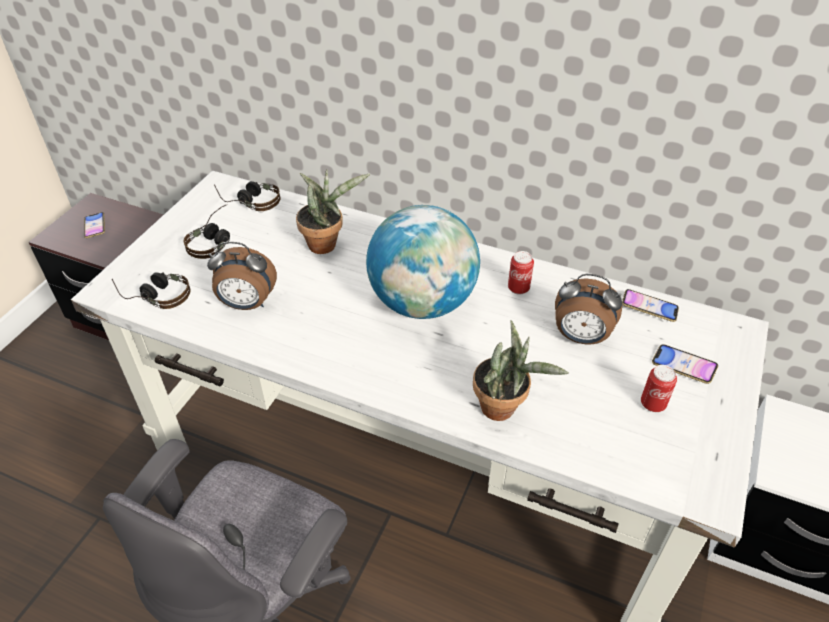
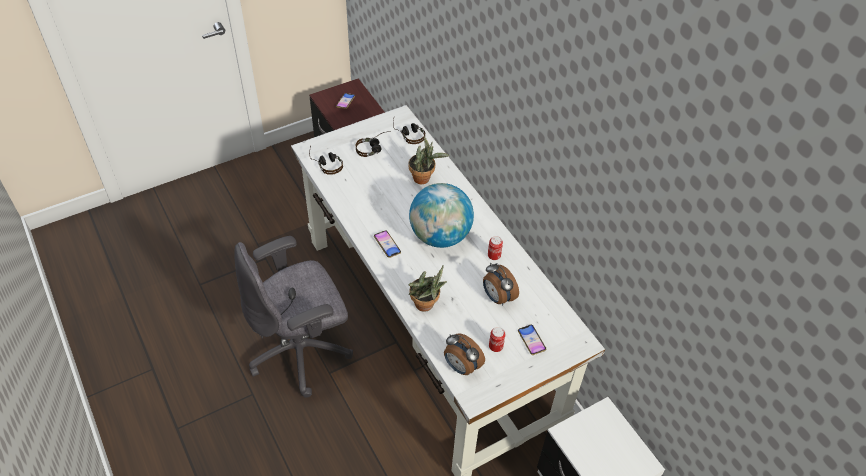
camera: 35 degrees right, 5 degrees up
alarm clock [207,242,277,310] -> alarm clock moved to [444,333,485,375]
phone [622,289,679,322] -> phone moved to [374,230,401,258]

